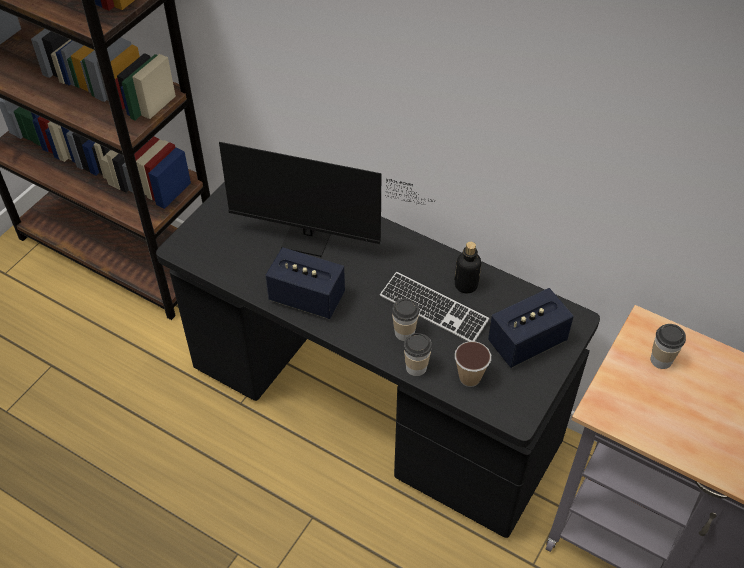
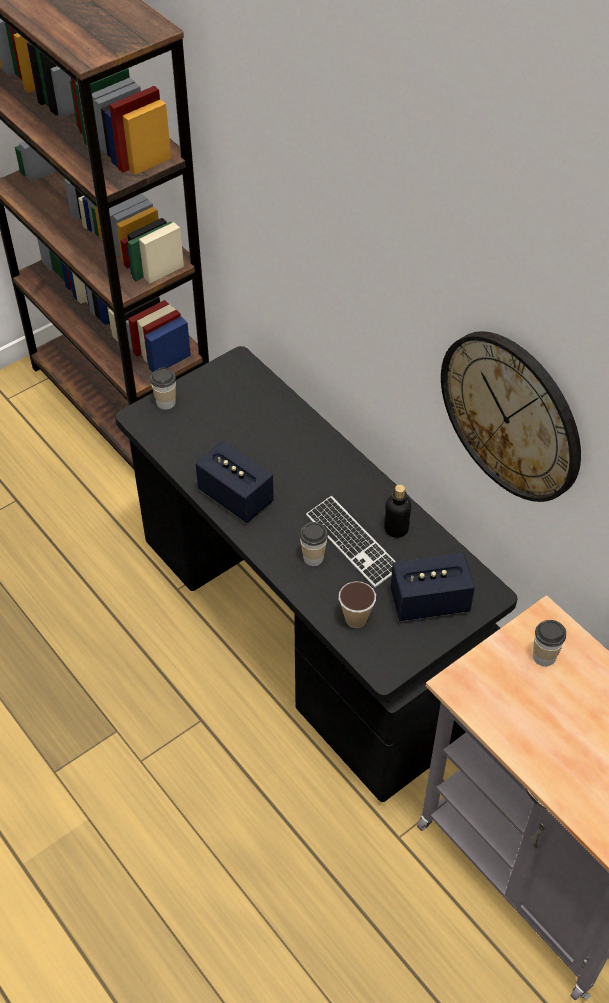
camera: 20 degrees right, 0 degrees up
monitor [219,142,435,257] -> none
cup [404,333,432,376] -> cup moved to [150,367,176,410]
none -> wall clock [441,331,581,502]

